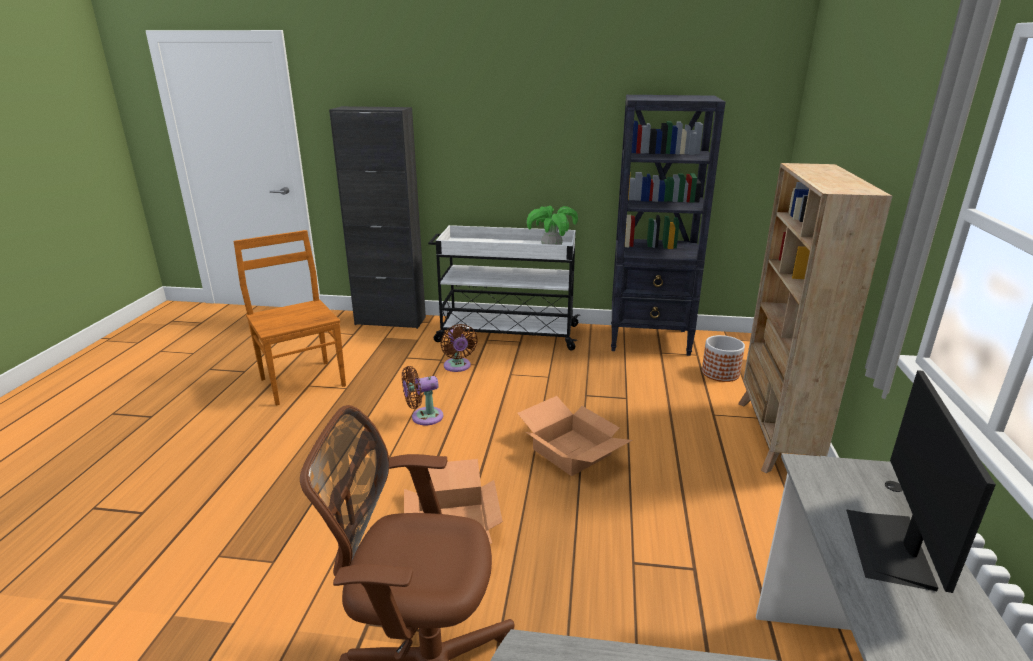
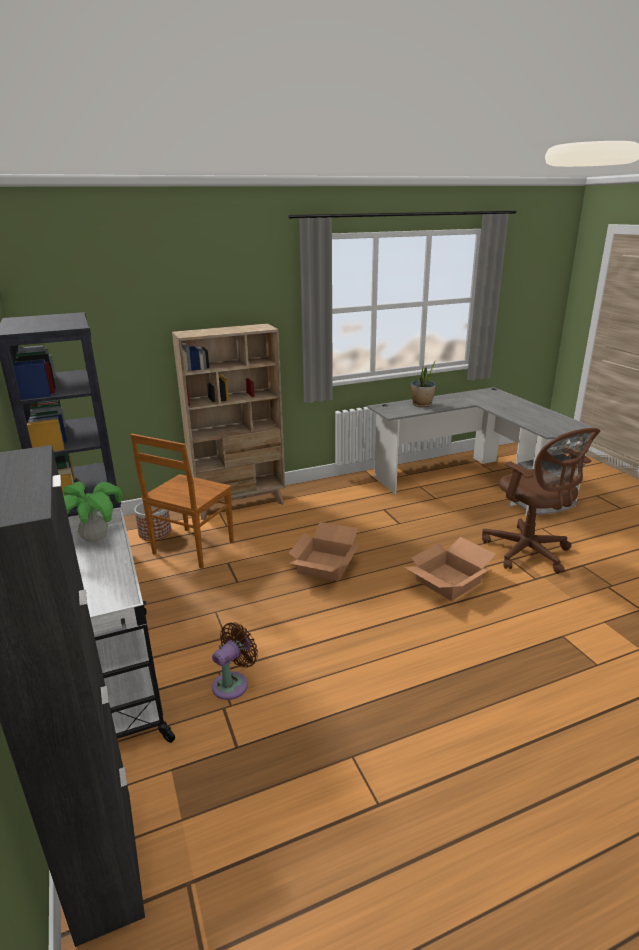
camera: 120 degrees left, 0 degrees up
brown chair [233,230,346,406] -> brown chair moved to [130,434,234,569]
brown fan [402,366,443,425] -> none
monitor [846,370,996,593] -> potted plant [411,361,436,407]

